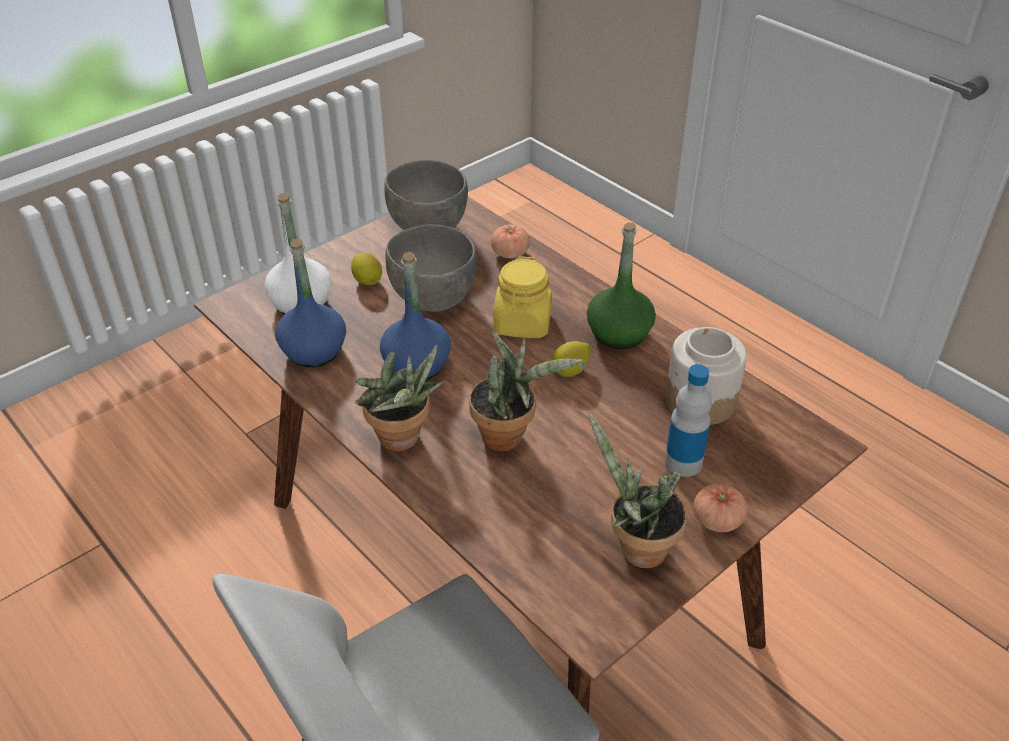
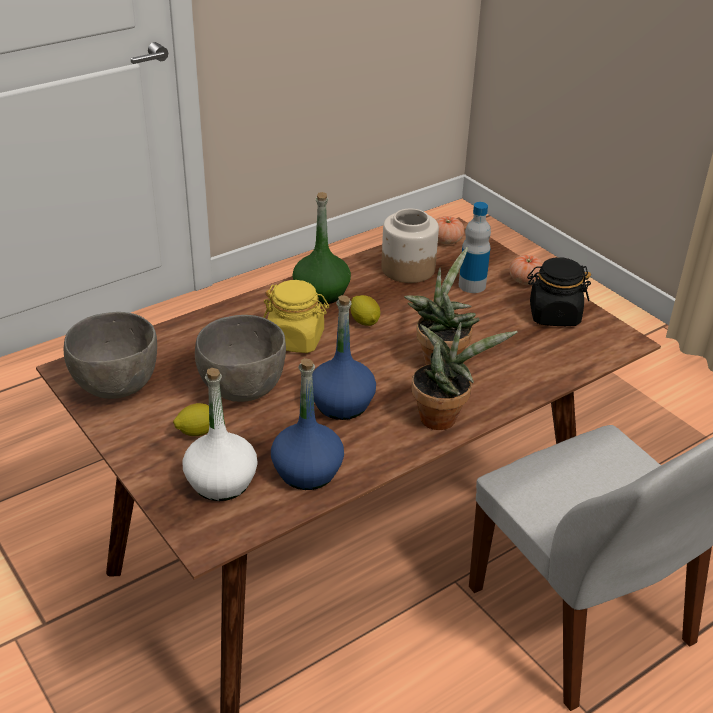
camera: 85 degrees left, 5 degrees down
tomato [491,225,530,258] -> tomato moved to [436,216,464,244]
potted plant [589,413,687,569] -> black jar [527,257,591,326]

